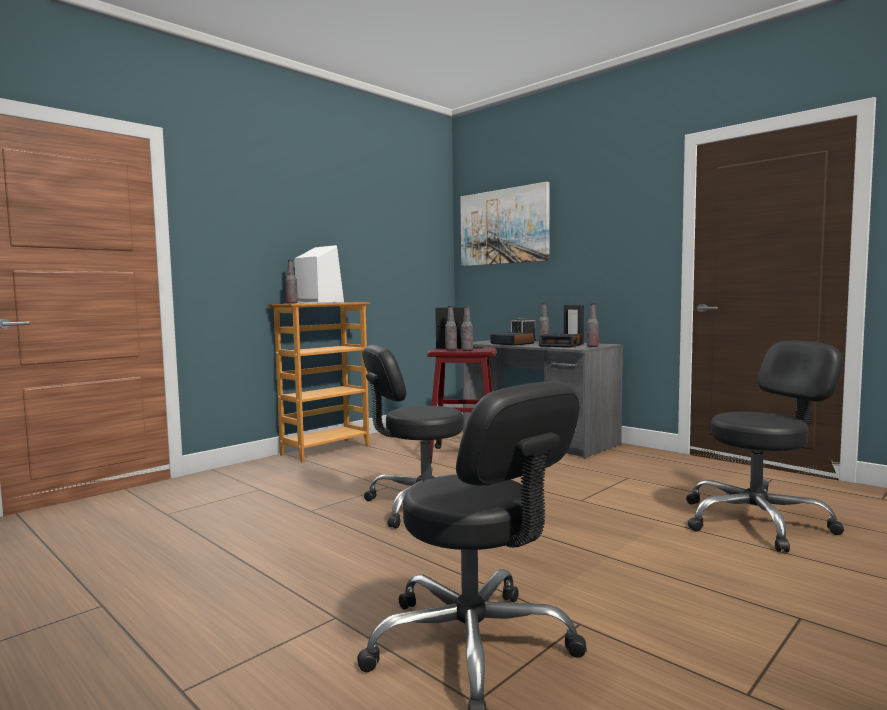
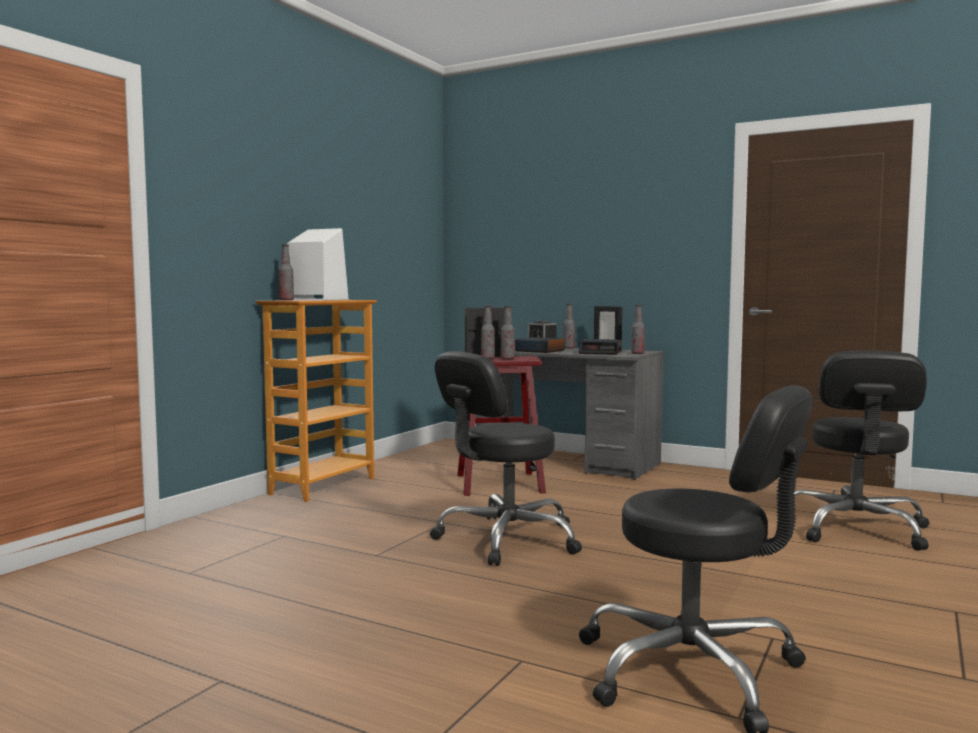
camera: 15 degrees left, 0 degrees up
picture [460,182,550,266] -> none
black office chair [686,341,844,552] -> black office chair turned 135 degrees clockwise [793,351,929,551]

